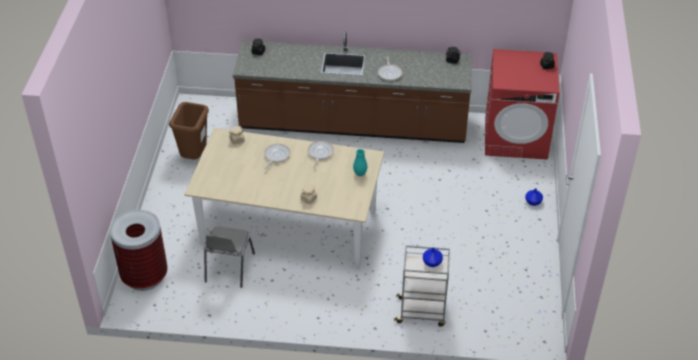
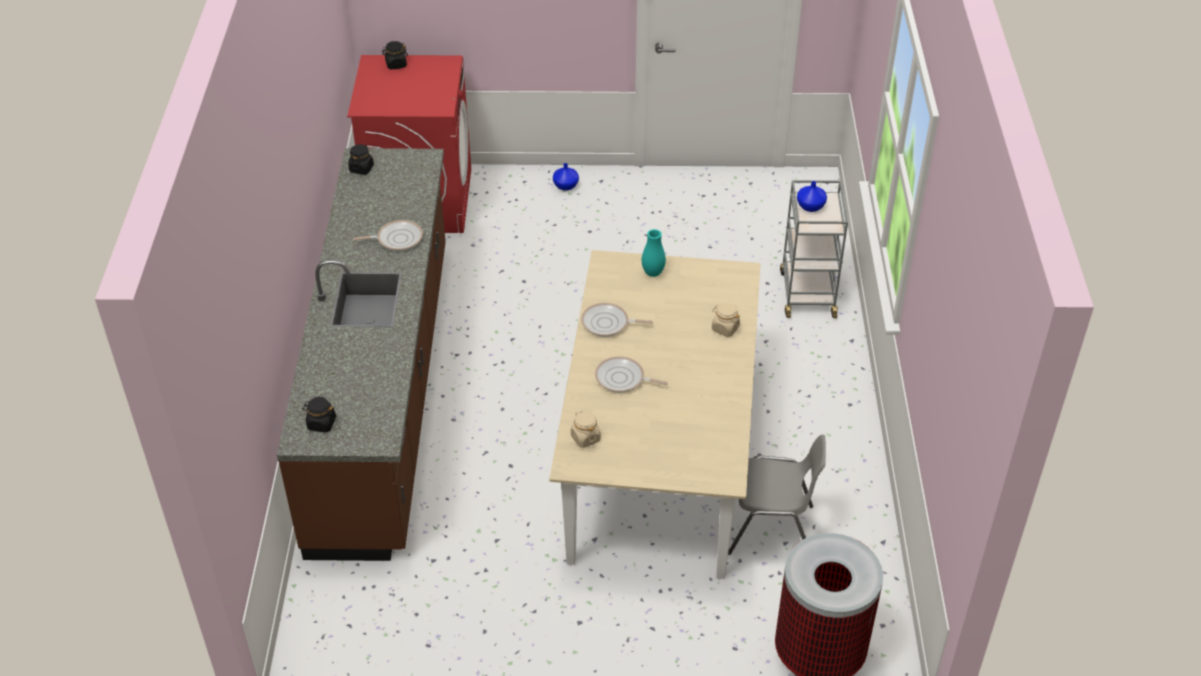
camera: 95 degrees left, 0 degrees up
brown trash can [169,102,209,159] -> none

